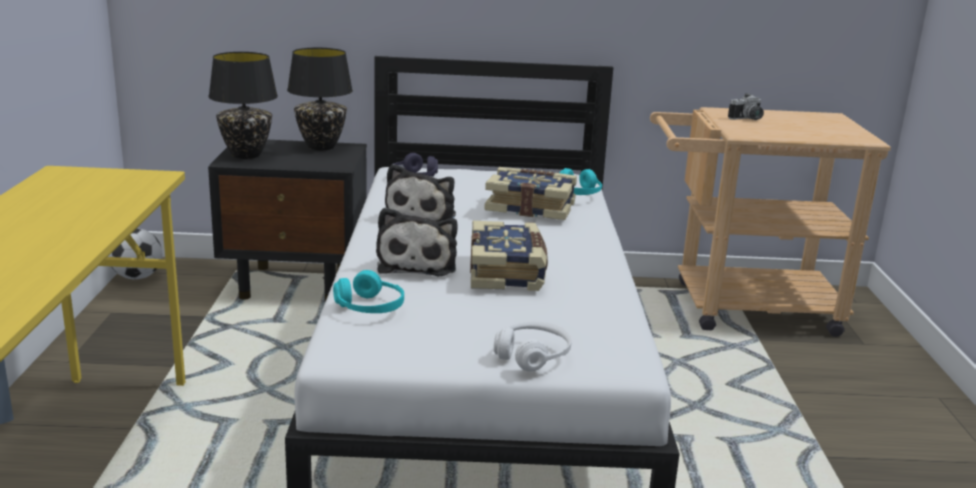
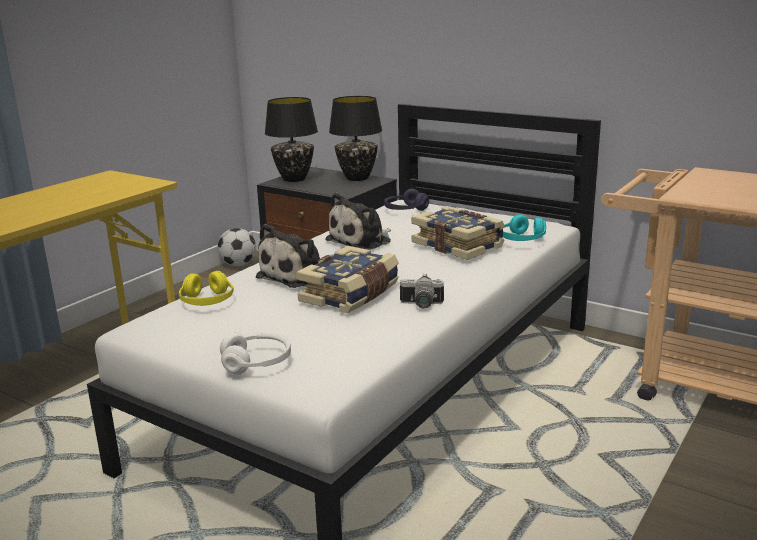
camera: 35 degrees right, 0 degrees up
turquoise headphones [333,270,404,313] -> yellow headphones [179,271,234,306]
camera [728,93,764,120] -> camera moved to [400,273,444,308]

